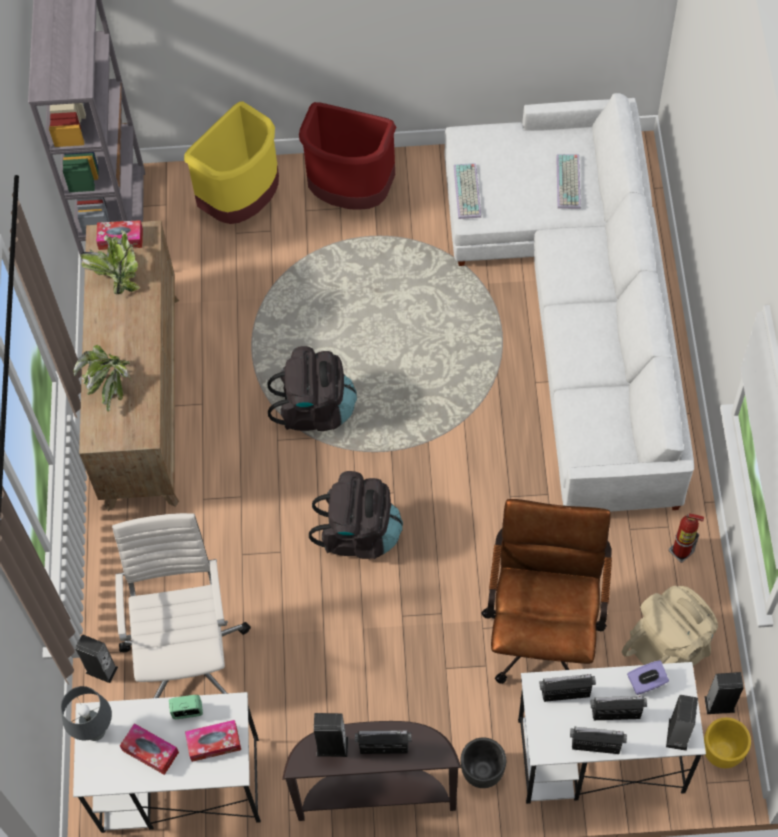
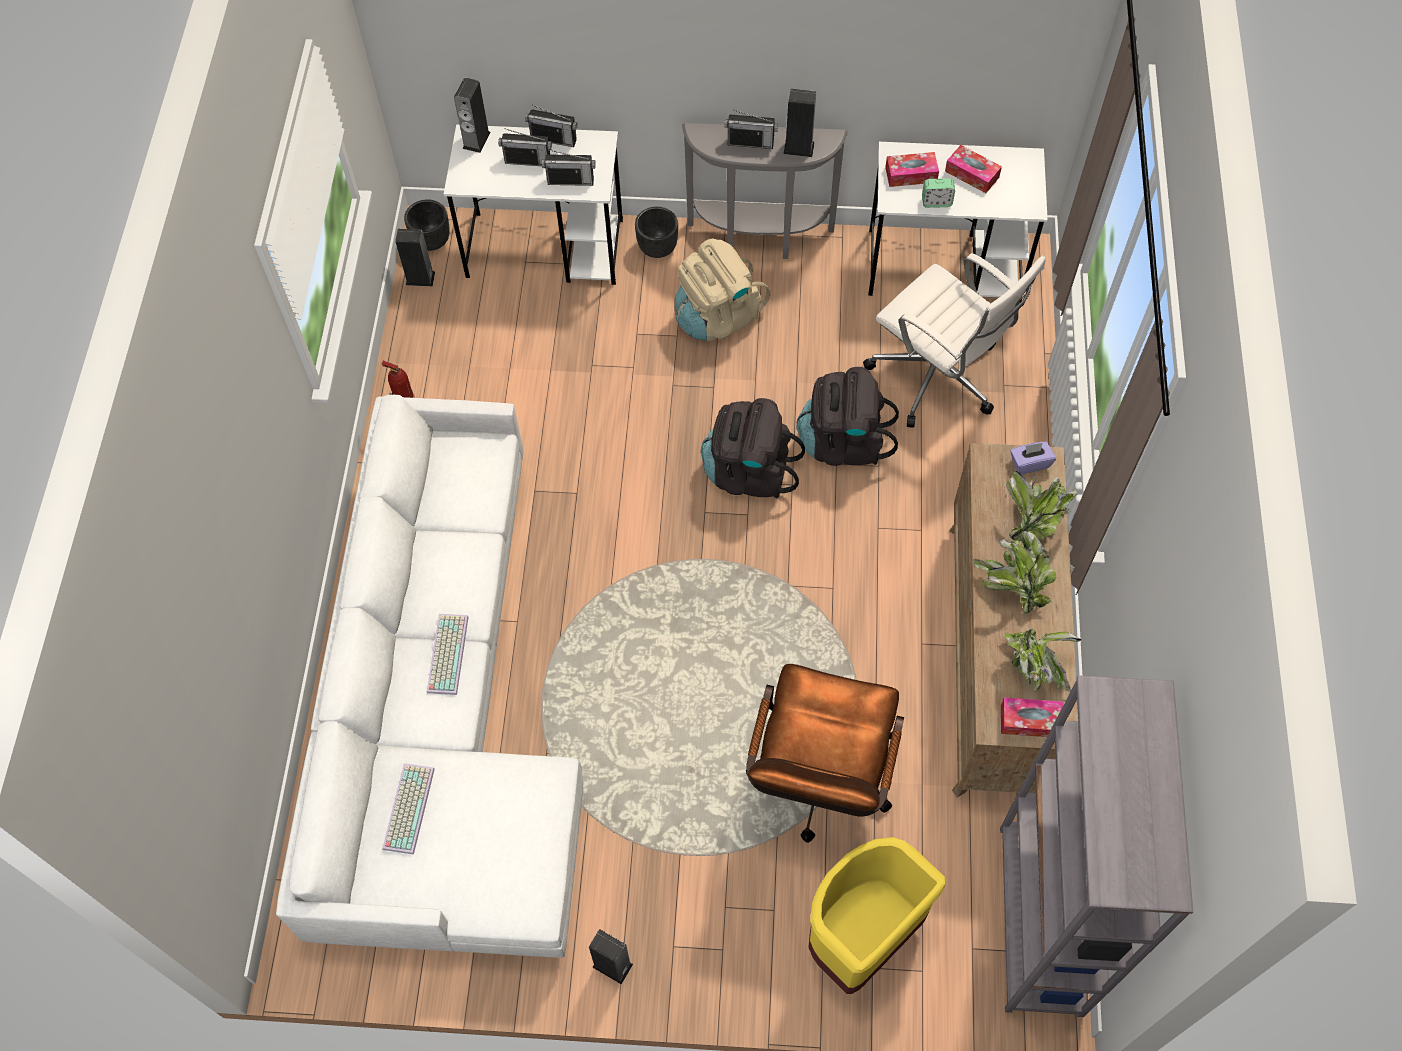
camera: 175 degrees left, 0 degrees up
grey table lamp [61,686,112,741] -> none
speaker [75,634,118,683] -> speaker moved to [589,929,633,985]
white office chair [112,513,251,698] -> white office chair turned 45 degrees counterclockwise [863,253,1046,428]
black backpack [268,346,357,431] -> black backpack moved to [797,367,899,466]
brown console table [282,721,461,821] -> grey console table [682,123,848,259]
red trash can [299,102,396,210] -> none
keyboard [454,163,481,219] -> keyboard moved to [427,614,469,695]
brown office chair [481,499,612,684] -> brown office chair moved to [746,664,904,843]
beige backpack [622,586,718,666] -> beige backpack moved to [675,239,770,341]
purple tissue box [627,660,669,695] -> purple tissue box moved to [1010,442,1056,474]
yellow planter [704,718,751,768] -> black planter [404,199,450,251]
none -> potted plant [973,531,1057,614]

